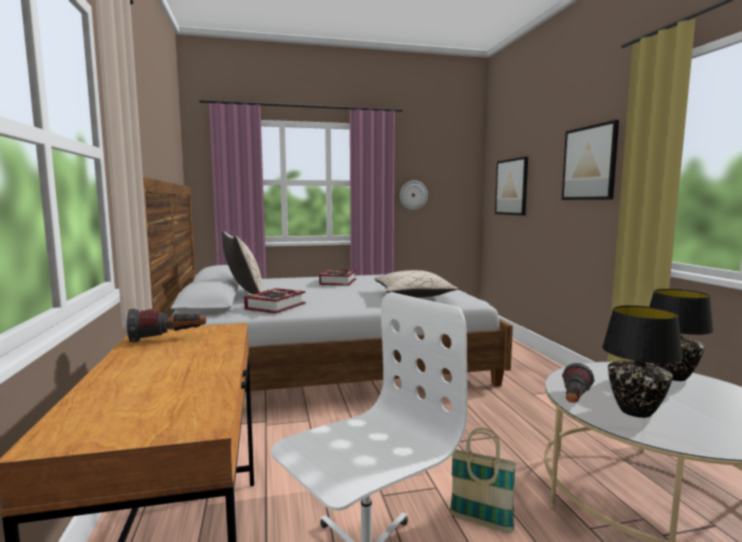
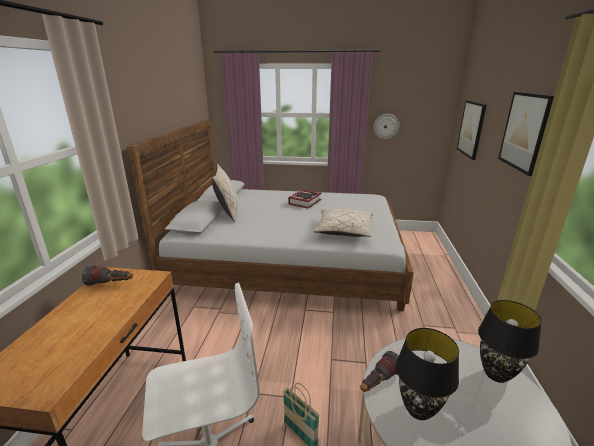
camera: 20 degrees right, 15 degrees up
book [244,288,306,313] -> none

